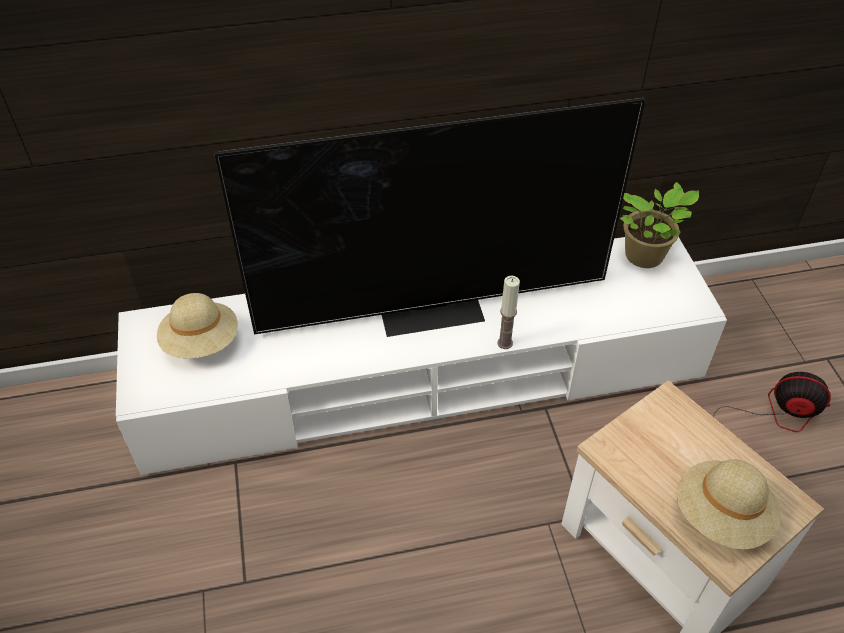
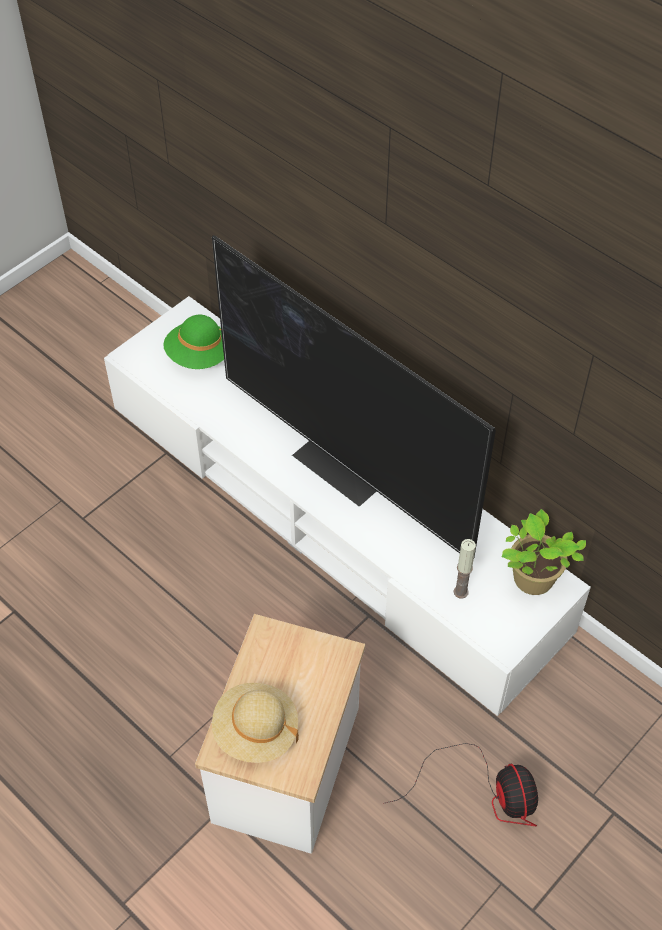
camera: 55 degrees right, 5 degrees up
beige hat [157,293,238,359] -> green hat [163,315,224,369]
candle [497,276,520,349] -> candle moved to [453,539,476,599]

